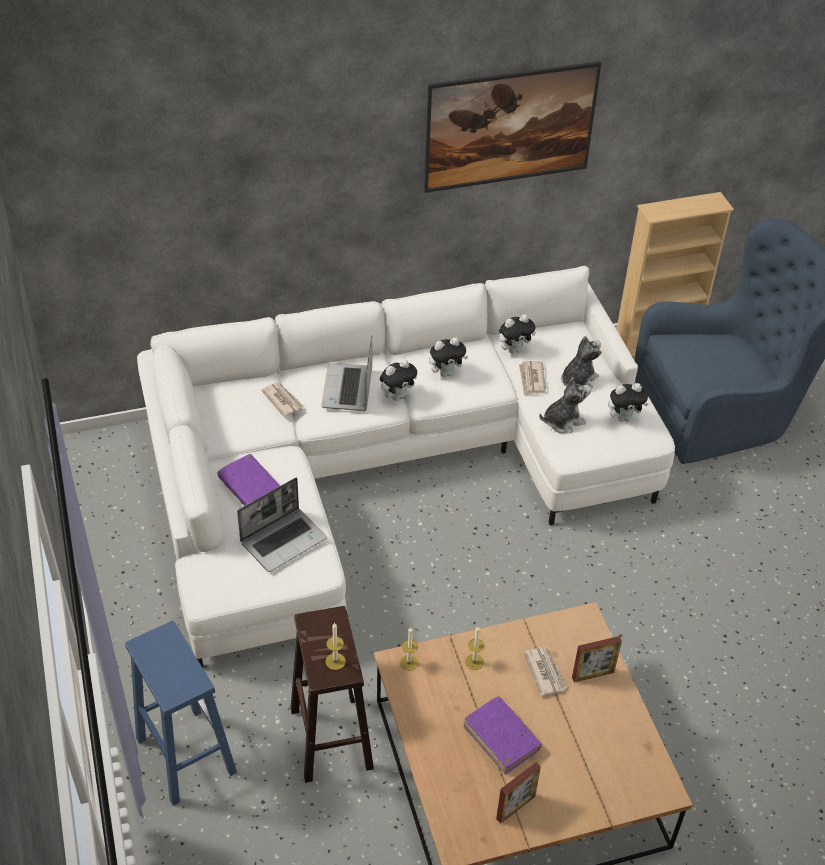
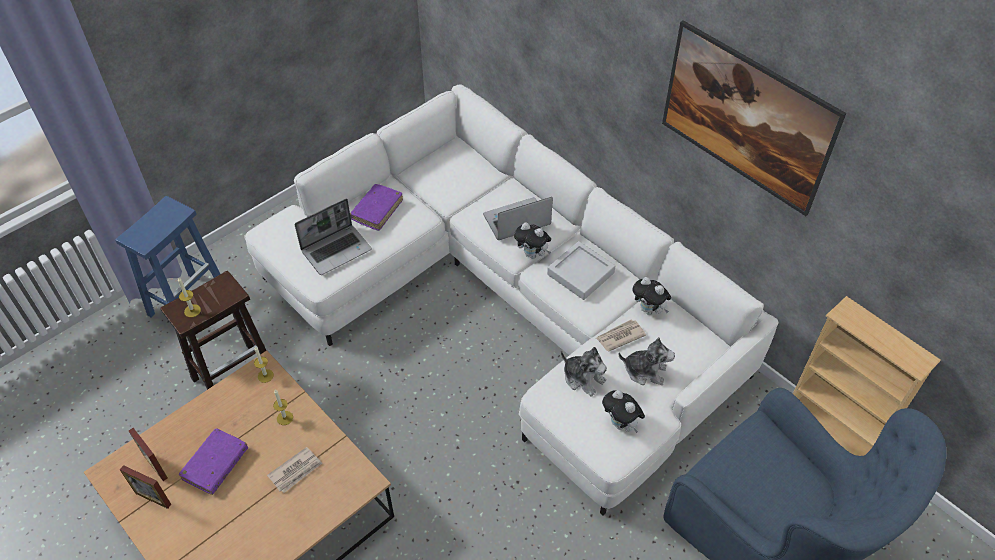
camera: 65 degrees right, 5 degrees up
laptop [237,477,327,572] -> laptop turned 60 degrees counterclockwise [294,199,372,275]
newspaper [261,382,304,417] -> none
plush toy [429,337,468,377] -> grey tray [547,241,615,300]
picture frame [572,636,622,682] -> picture frame moved to [129,428,168,481]

